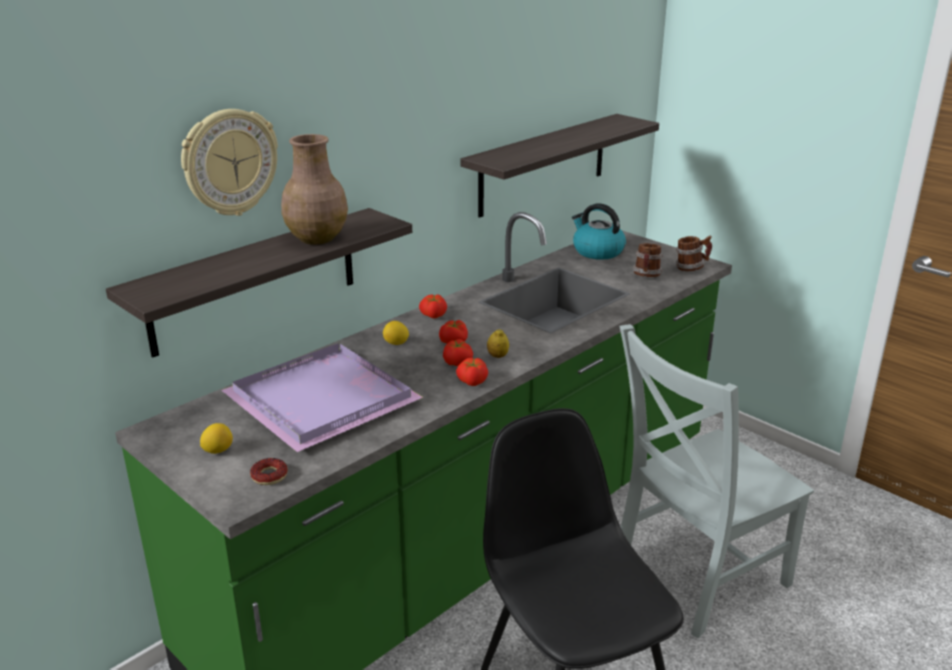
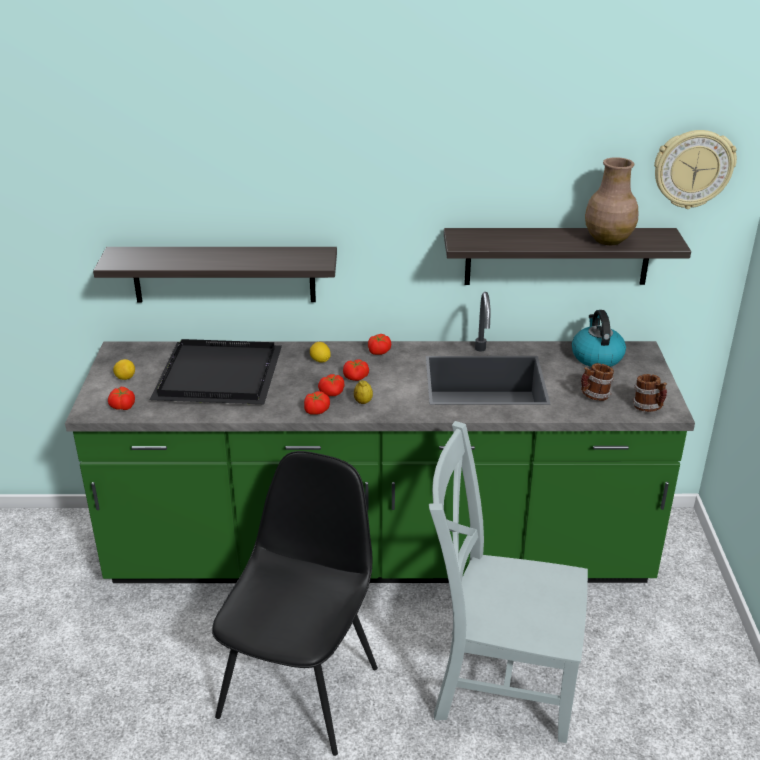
camera: 45 degrees right, 5 degrees up
wall clock [181,109,278,216] -> wall clock moved to [654,130,737,209]
purple tray [222,343,423,452] -> black tray [150,339,282,404]
donut [250,458,288,485] -> tomato [108,387,135,410]
brown vase [281,134,348,245] -> brown vase moved to [585,157,639,245]

